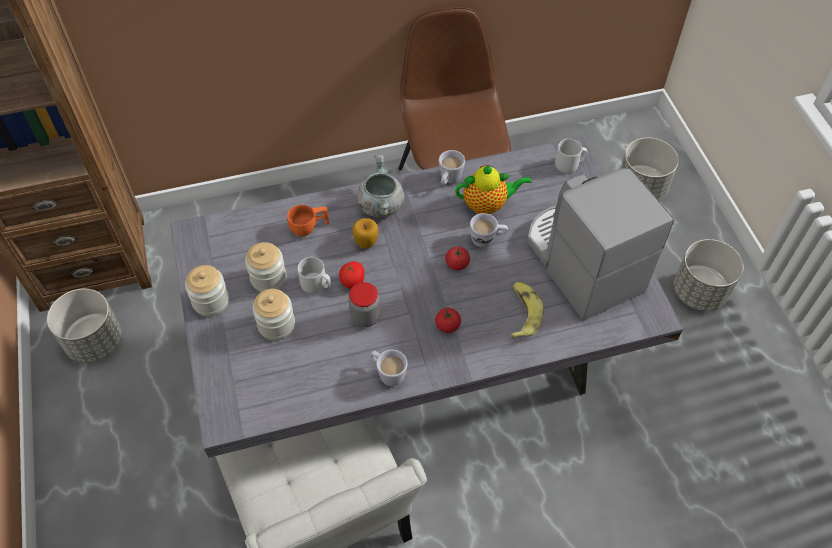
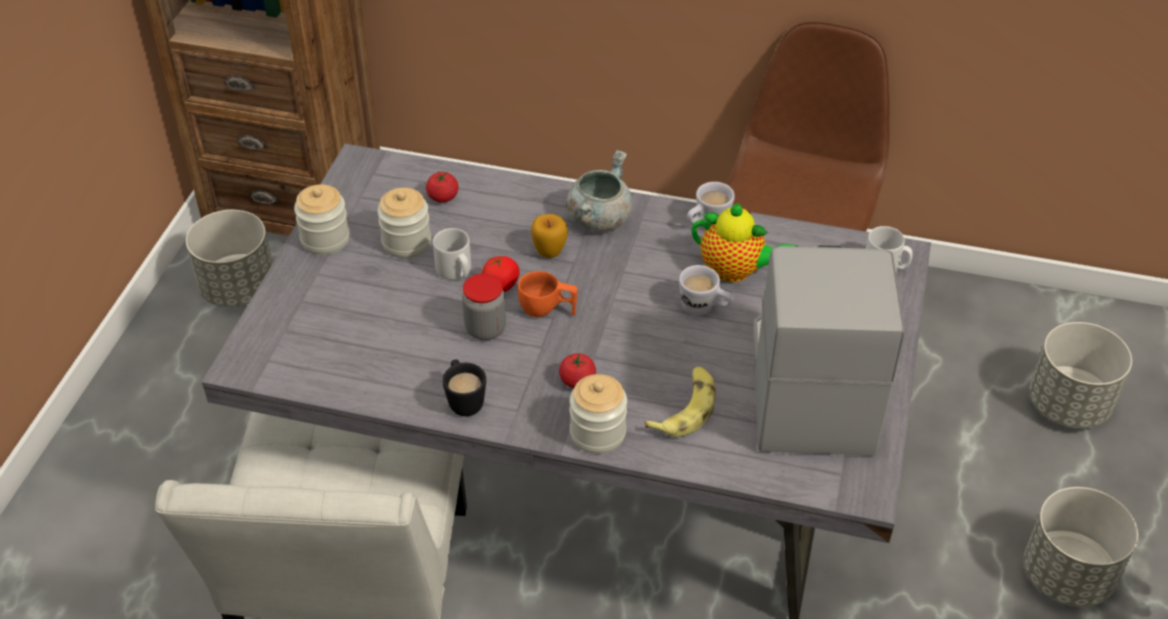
camera: 30 degrees right, 10 degrees down
jar [252,289,295,341] -> jar moved to [569,374,627,454]
orange cup [287,205,329,237] -> orange cup moved to [518,271,577,317]
white mug [370,350,408,386] -> black mug [442,359,486,416]
tomato [445,247,470,270] -> tomato moved to [426,171,459,203]

